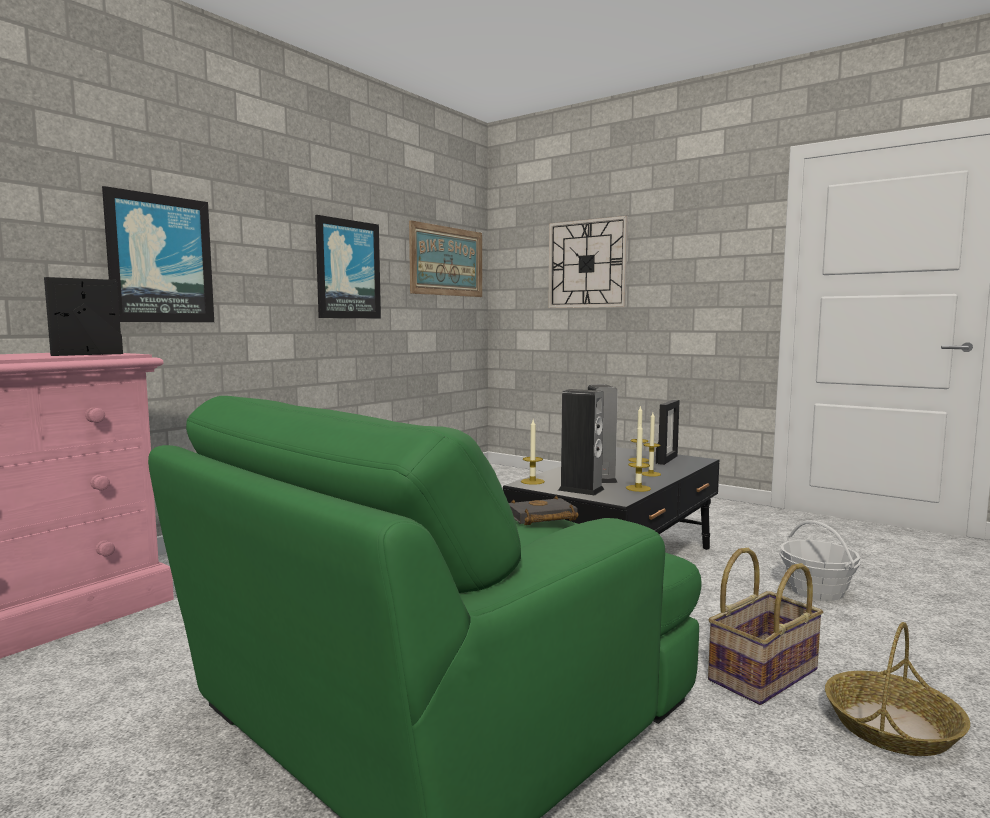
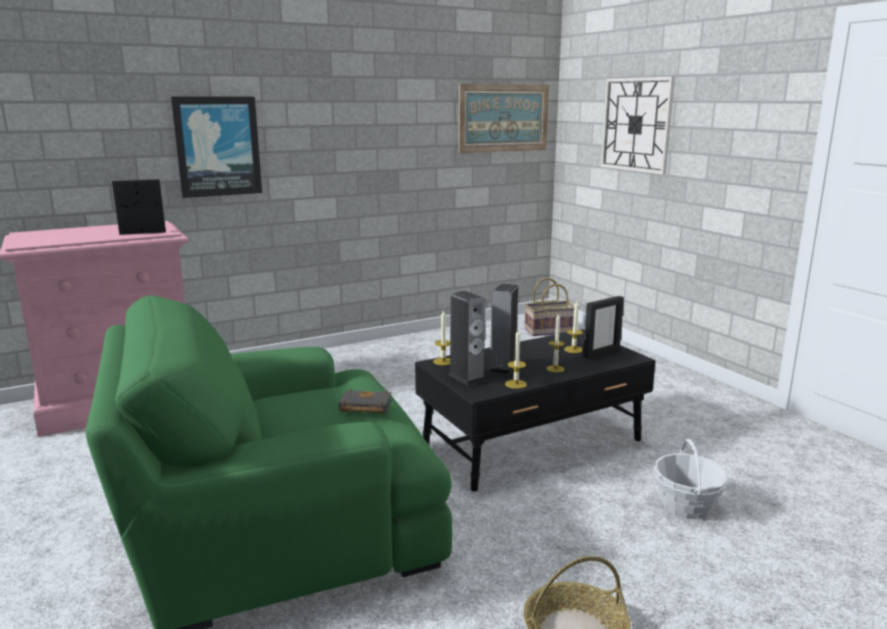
camera: 25 degrees right, 10 degrees up
picture [315,215,381,318] -> none
basket [708,548,823,705] -> basket moved to [525,278,574,336]

